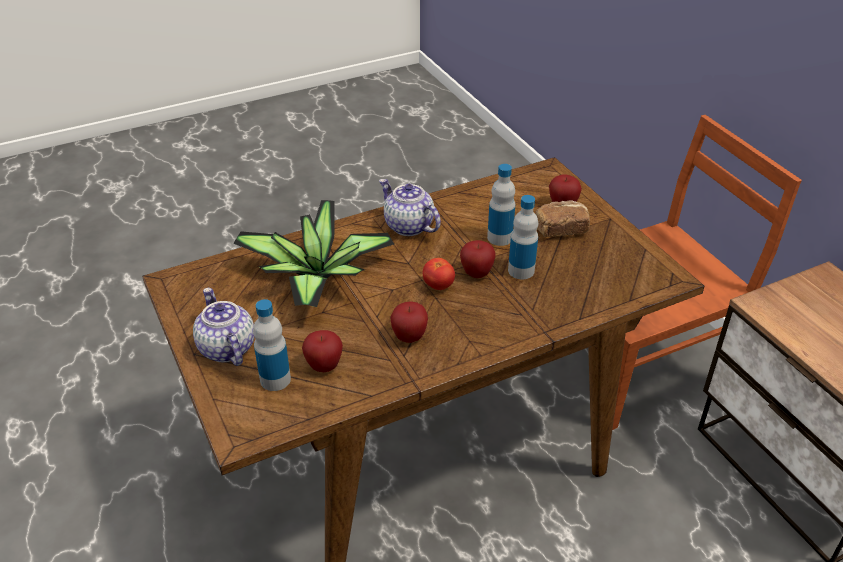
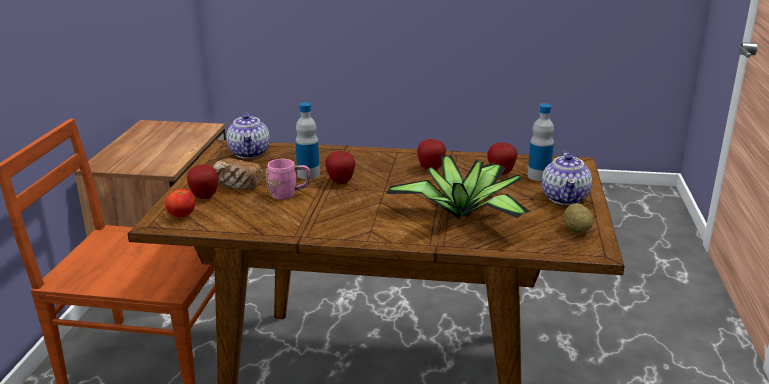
camera: 145 degrees left, 15 degrees down
teapot [379,179,441,236] -> teapot moved to [227,112,270,158]
tomato [423,258,455,290] -> tomato moved to [165,189,195,217]
bottle [487,164,515,246] -> pink mug [266,159,310,200]
none -> potato [564,203,594,233]

